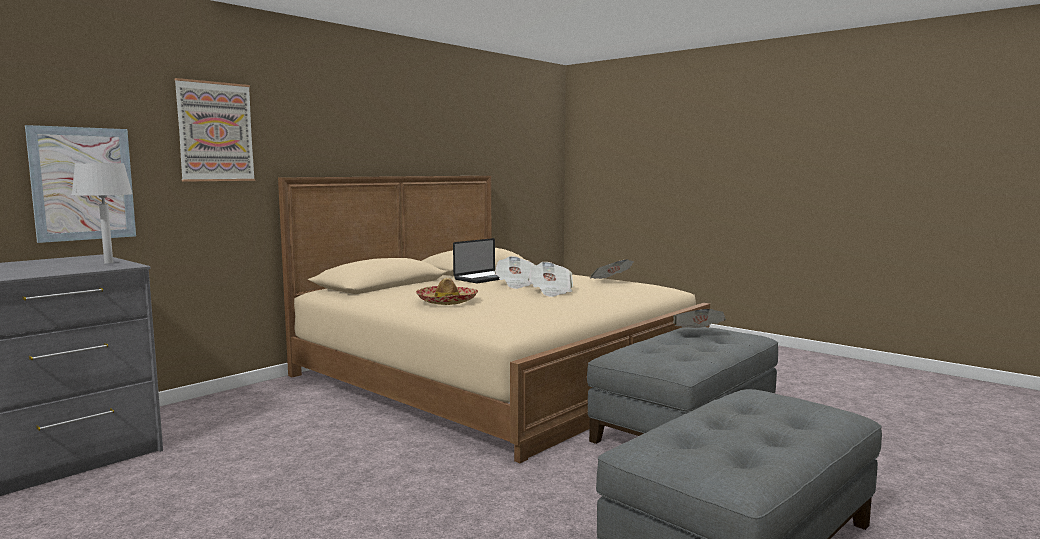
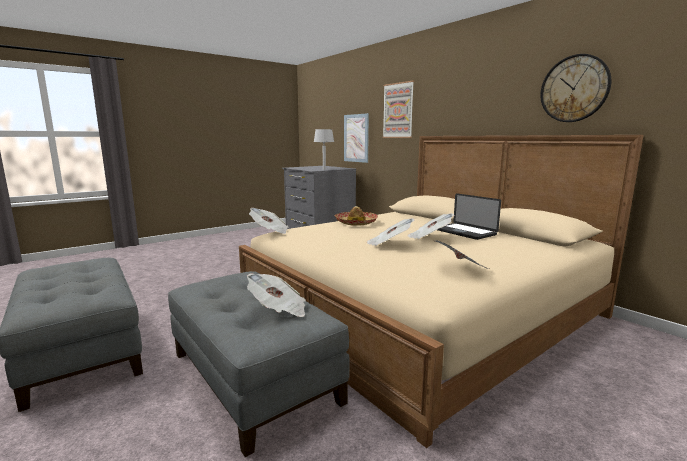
camera: 100 degrees right, 5 degrees up
none -> newspaper [249,208,289,234]
none -> wall clock [540,54,611,122]

